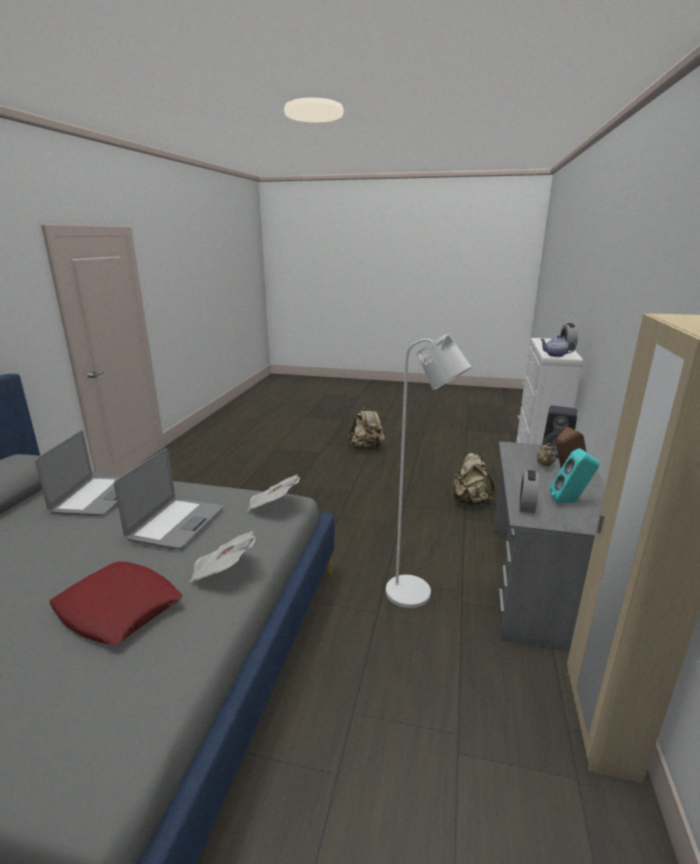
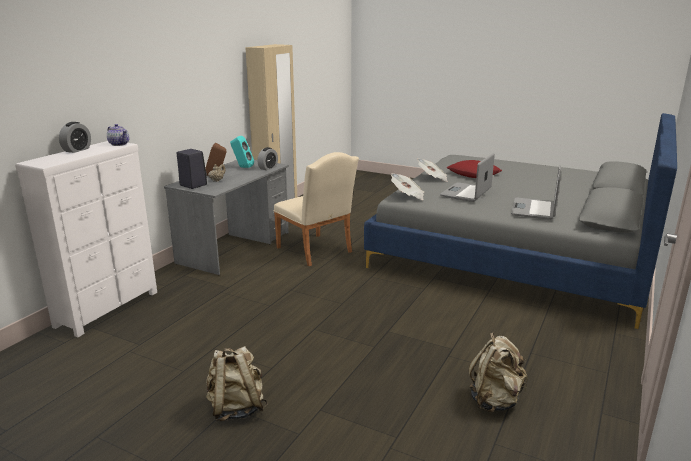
camera: 165 degrees left, 0 degrees up
white floor lamp [386,334,472,608] -> beige chair [274,152,359,266]
beige backpack [452,453,495,505] -> beige backpack moved to [469,333,528,412]

